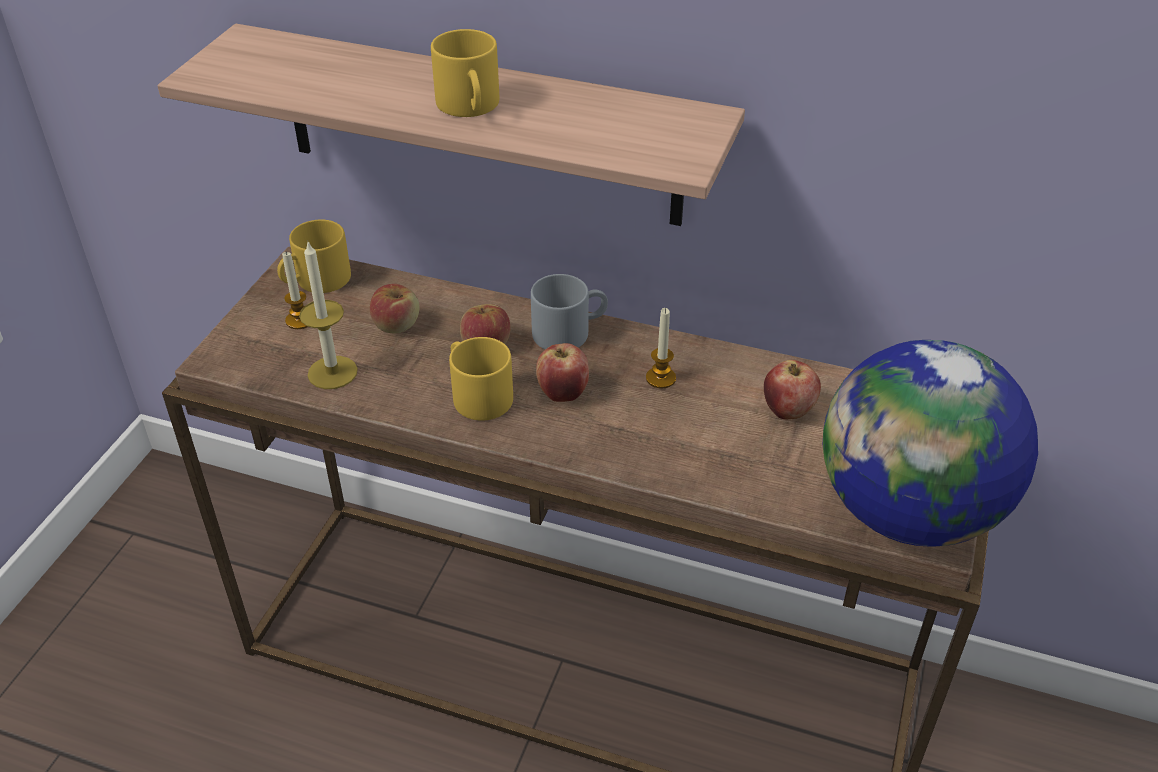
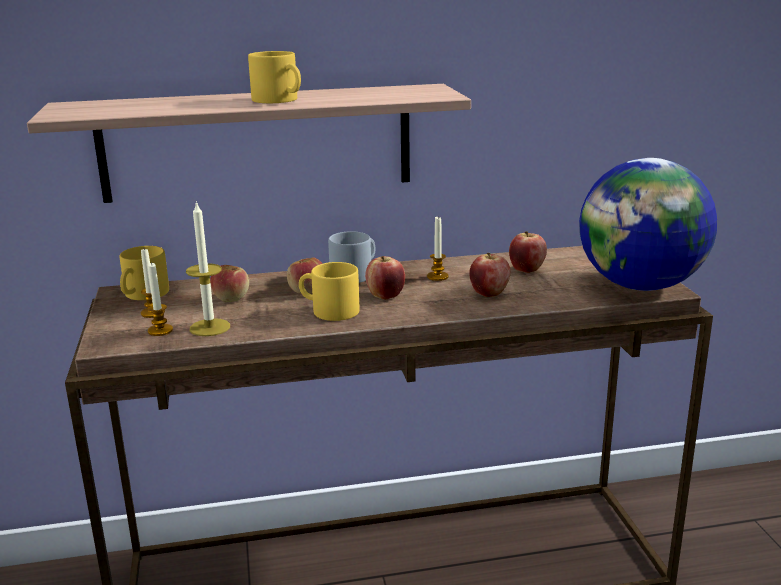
camera: 30 degrees left, 20 degrees down
none -> candle [148,262,173,336]
none -> apple [469,253,510,297]

